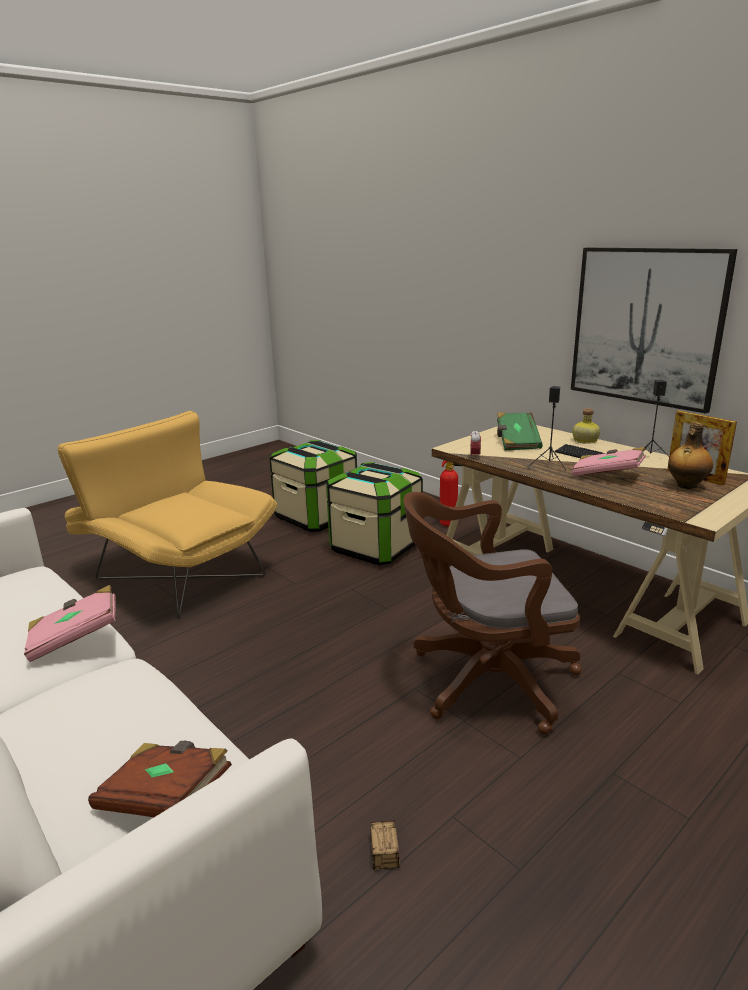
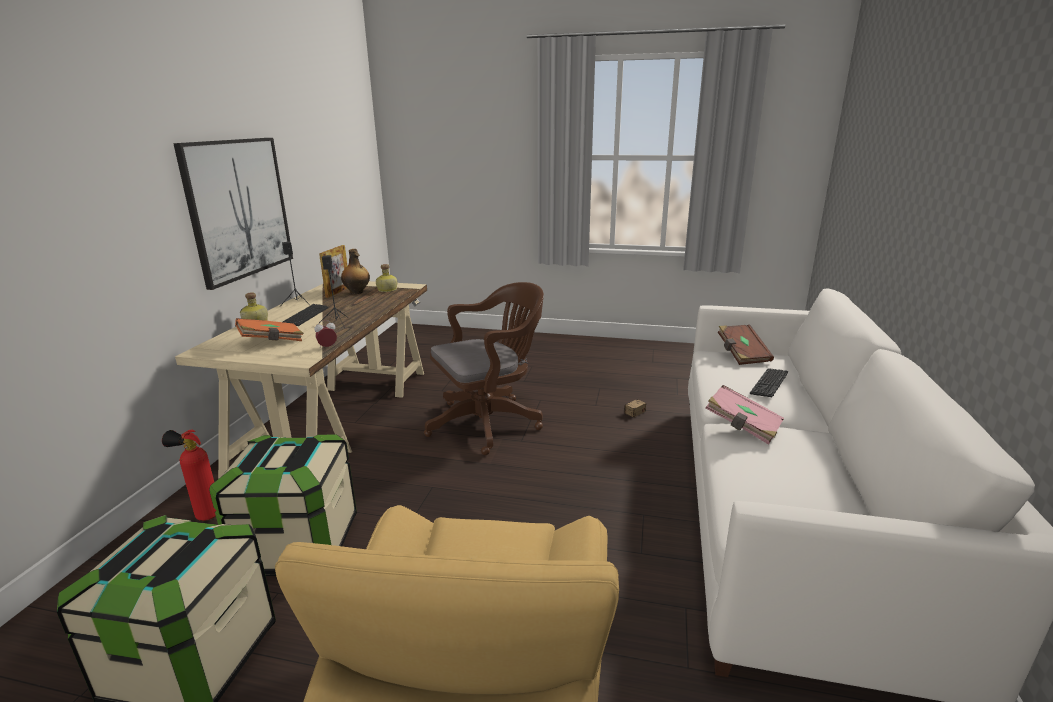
camera: 125 degrees left, 0 degrees up
brown office chair [403,492,582,735] -> brown office chair turned 75 degrees counterclockwise [424,282,544,455]
green book [497,412,543,450] -> orange book [235,318,304,341]
pink book [572,447,646,476] -> none
none -> bottle [376,264,397,292]
none -> keyboard [750,368,788,397]

